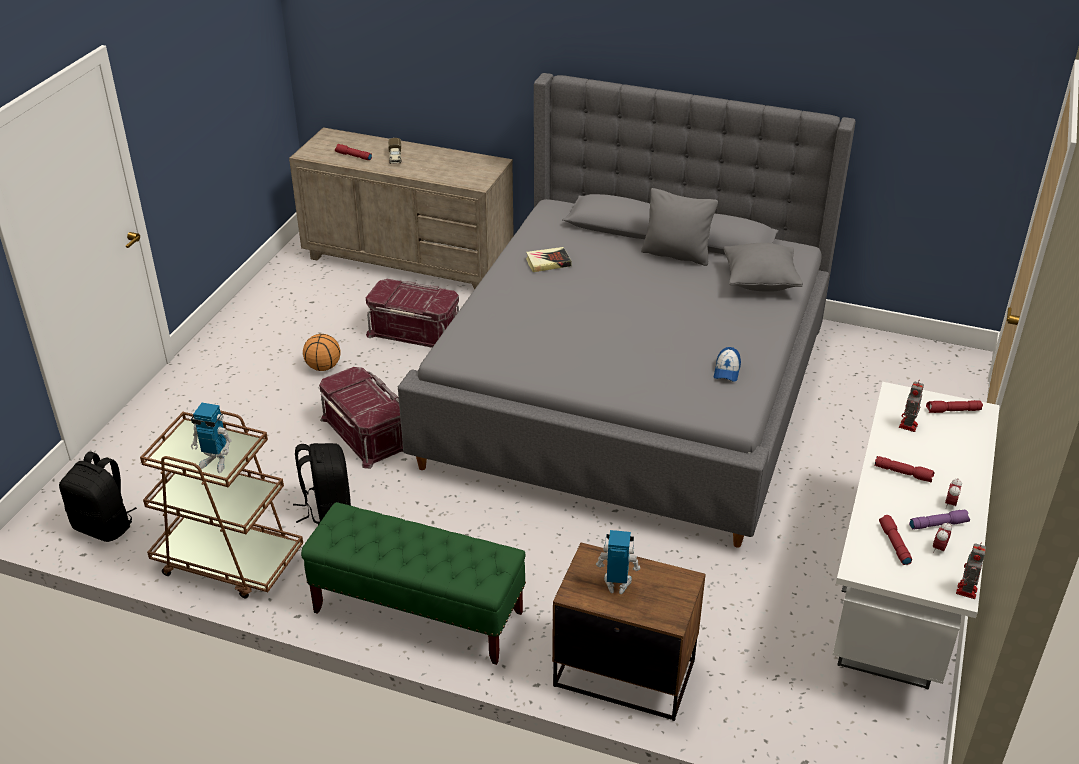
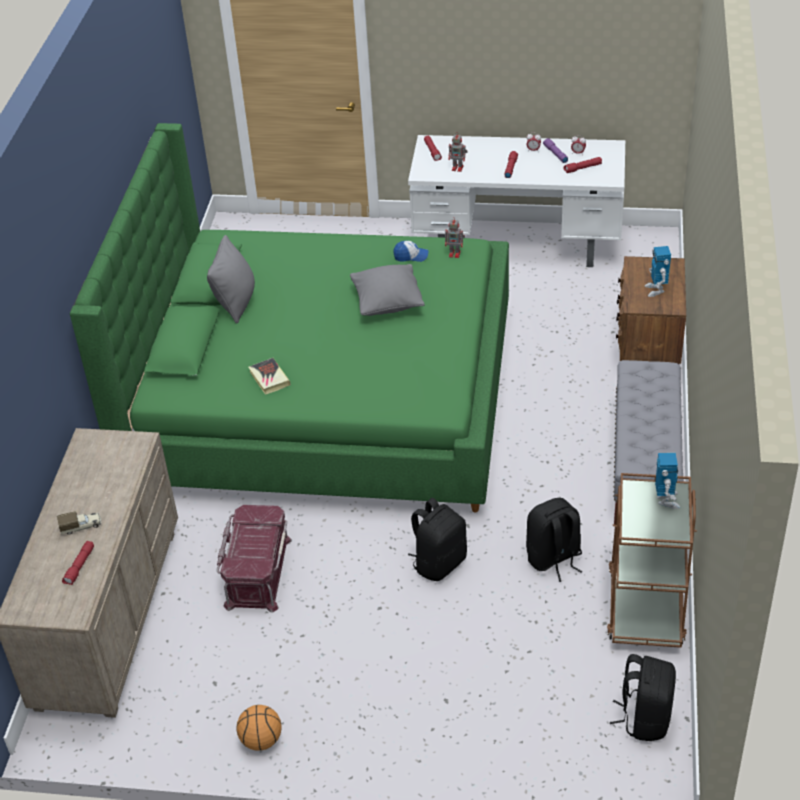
camera: 100 degrees left, 5 degrees up
green bench [301,502,526,665] -> grey bench [613,360,684,524]
basketball [303,334,341,371] -> basketball moved to [237,705,282,751]
red storage box [319,367,403,469] -> black backpack [408,498,467,581]
grey bed [398,73,856,548] -> green bed [70,123,509,513]
grey pillow [724,243,803,292] -> grey pillow moved to [350,264,425,316]
toy robot [956,542,986,599] -> toy robot moved to [445,217,465,258]

